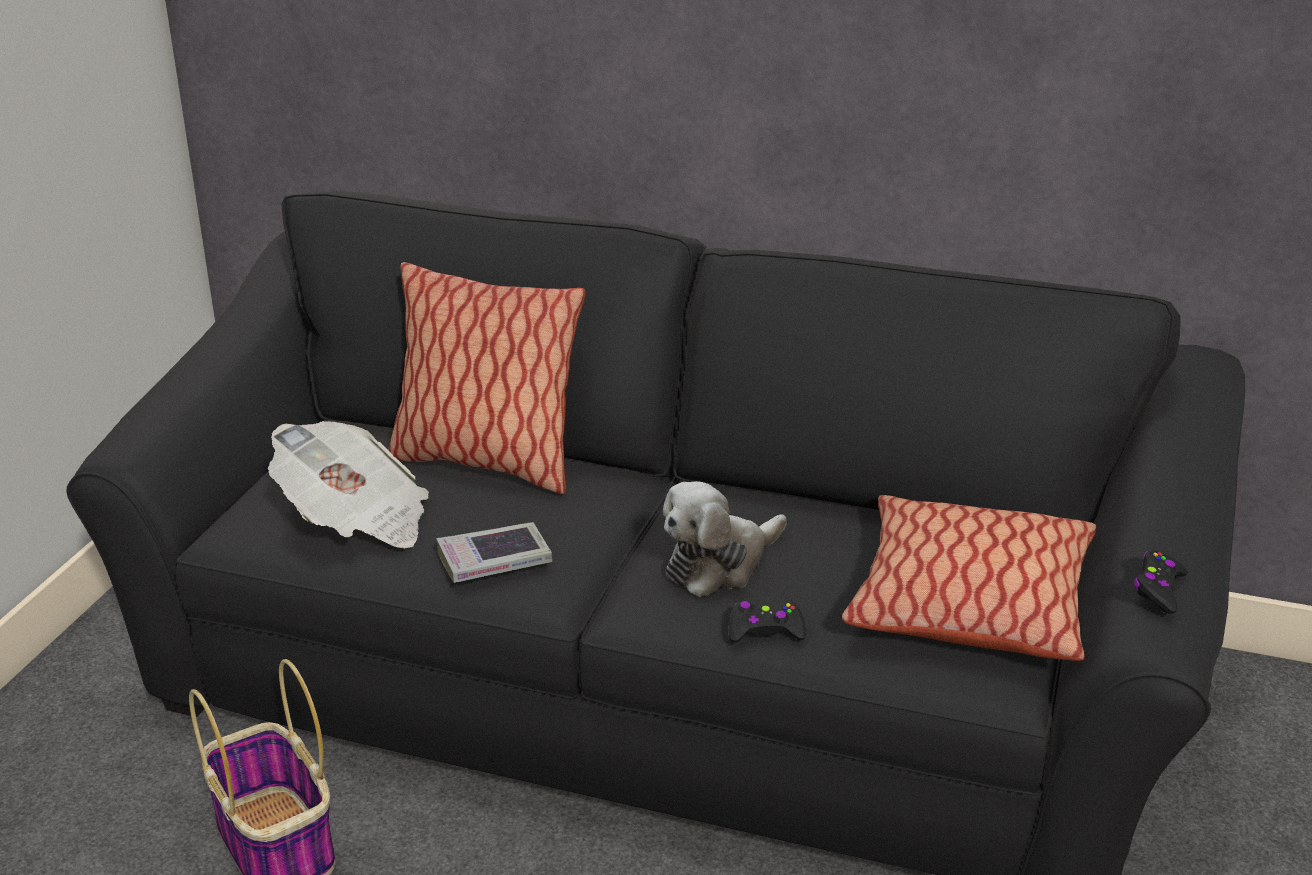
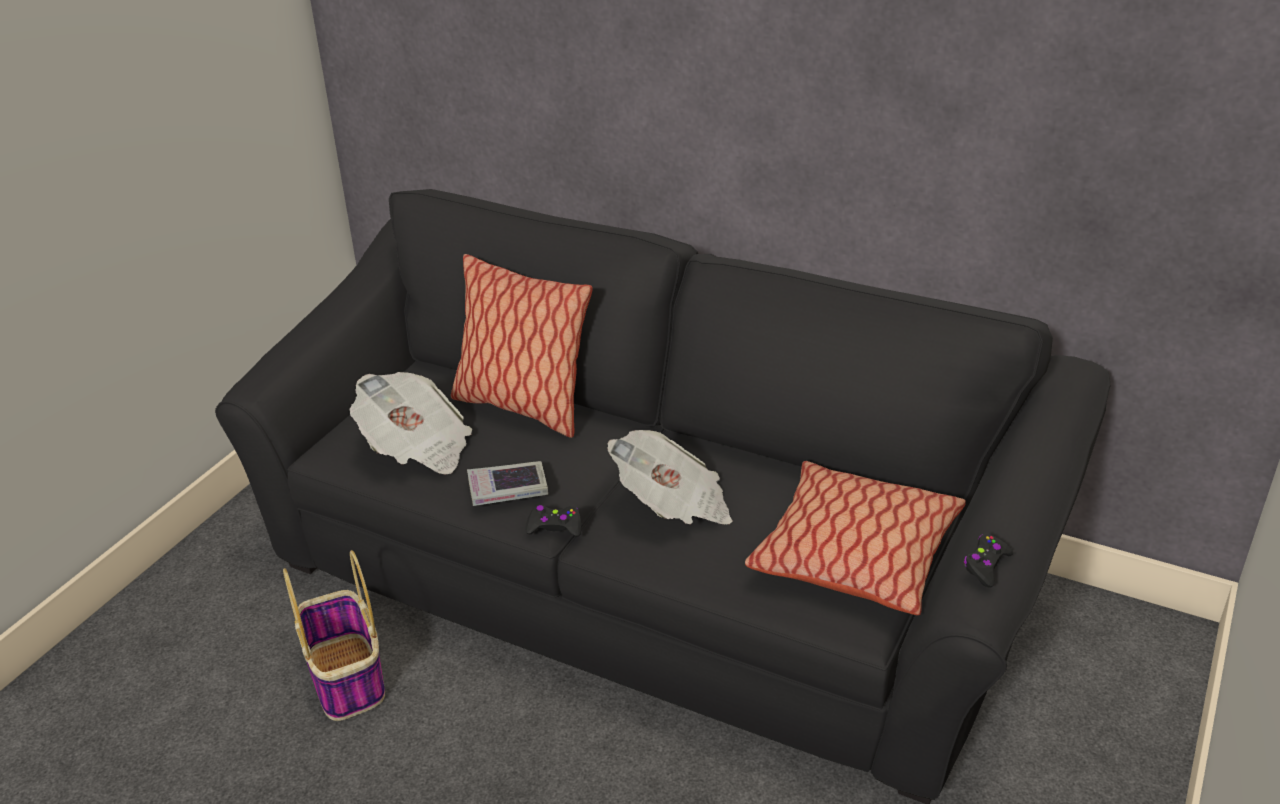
camera: 10 degrees right, 5 degrees up
plush toy [663,481,787,597] -> newspaper [607,430,733,525]
black game controller [729,600,806,642] -> black game controller moved to [525,505,581,537]

